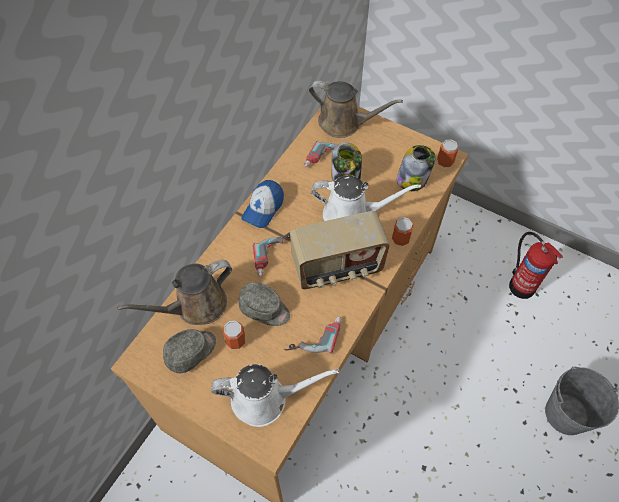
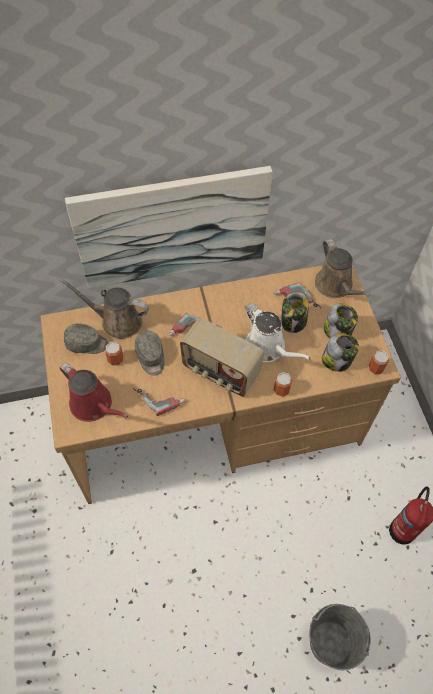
camera: 45 degrees right, 0 degrees up
white watering can [211,364,339,427] -> red watering can [59,363,128,422]
cap [241,180,284,228] -> none
none -> picture [65,166,272,289]
none -> jar [324,303,358,339]

